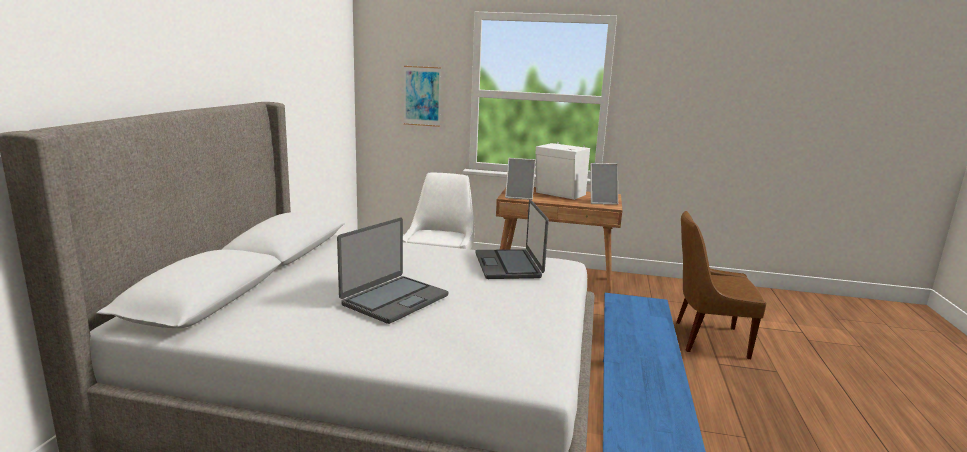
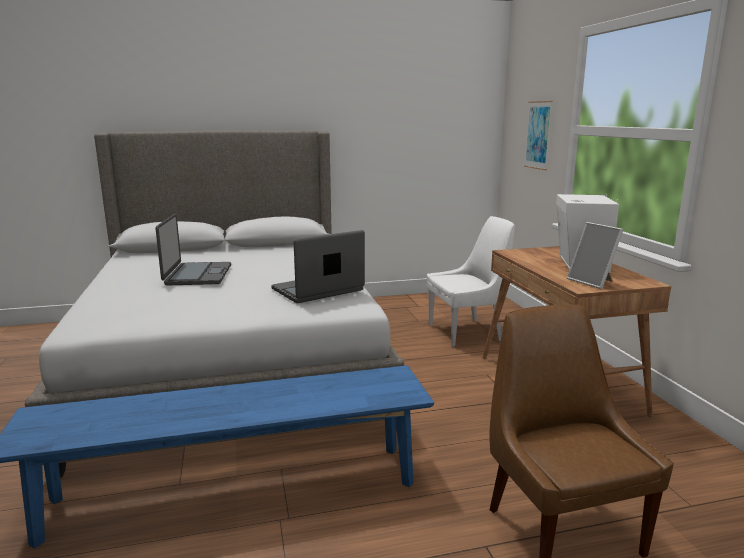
camera: 65 degrees right, 0 degrees up
laptop [337,218,448,324] -> laptop turned 105 degrees counterclockwise [155,214,231,286]
picture frame [505,158,536,200] -> none

